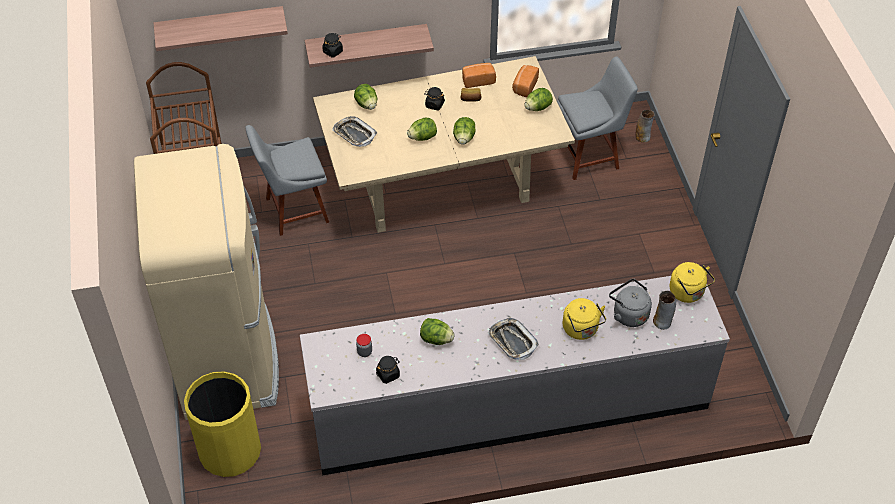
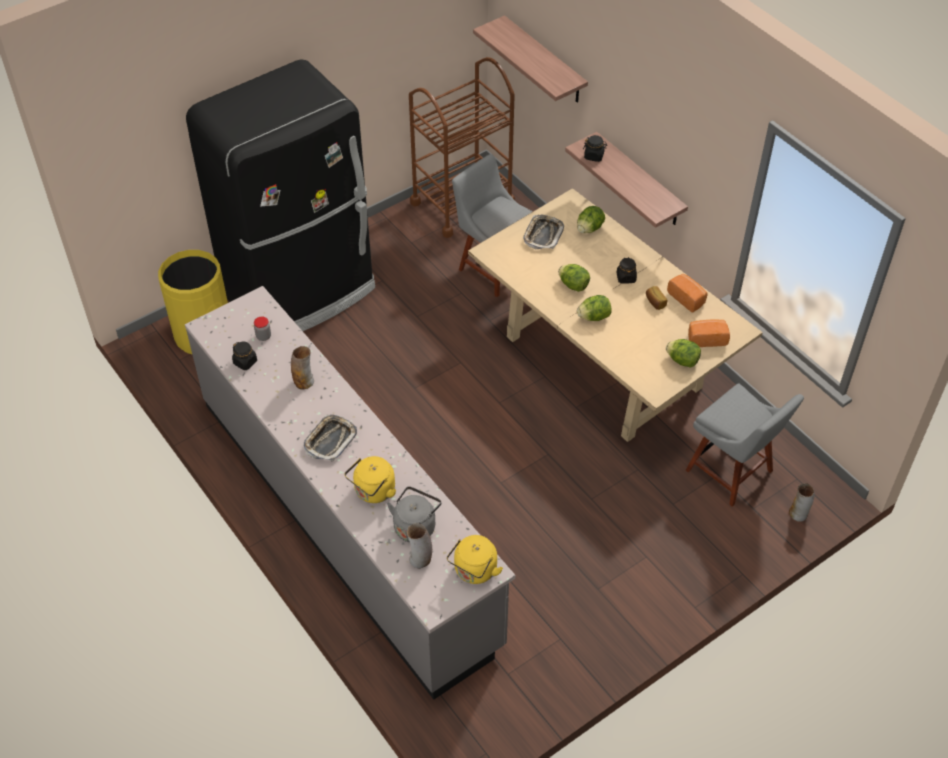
camera: 65 degrees right, 0 degrees up
beige fridge [134,144,279,420] -> black fridge [186,59,375,331]
lettuce [420,318,455,345] -> vase [291,346,314,389]

